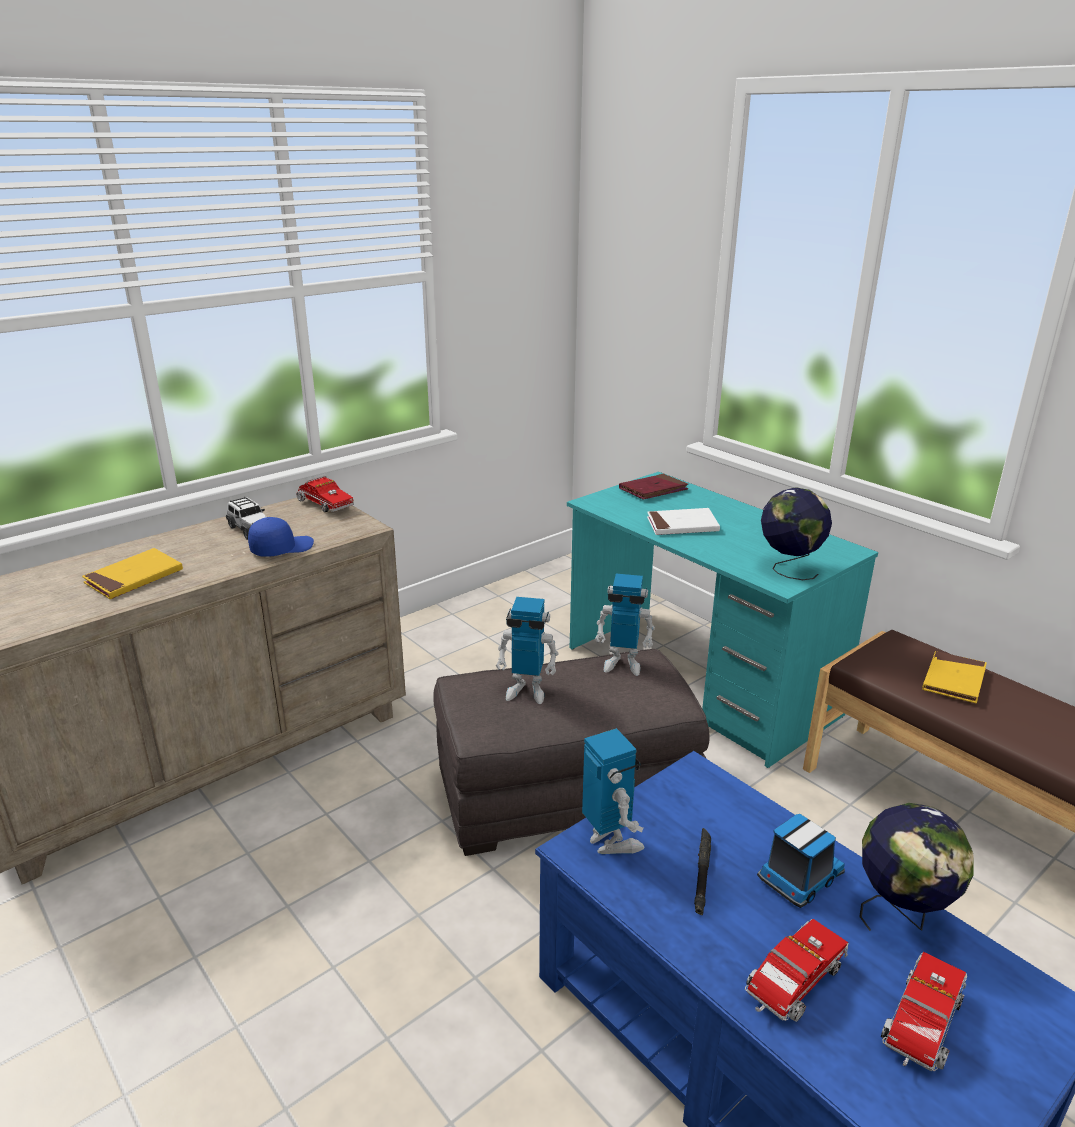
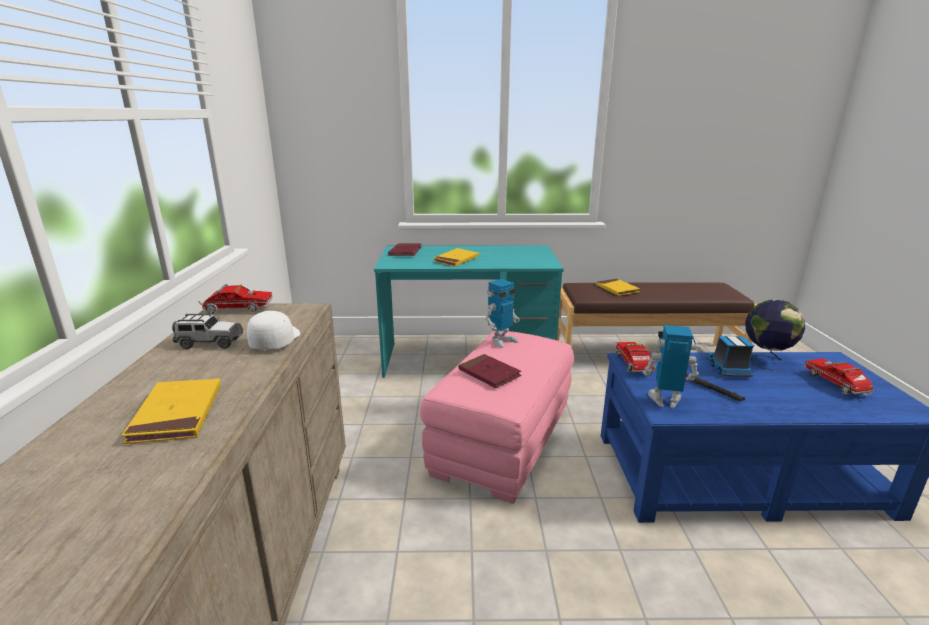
camera: 50 degrees left, 5 degrees down
blue cap [248,517,314,557] -> white cap [247,311,300,350]
grey ottoman [433,649,710,856] -> pink ottoman [420,331,574,504]
toy robot [496,597,558,704] -> red book [459,354,521,388]
white book [647,508,720,535] -> yellow book [433,248,479,267]
toy truck [745,919,849,1022] -> toy truck moved to [615,342,656,372]
globe [761,488,832,580] -> none

